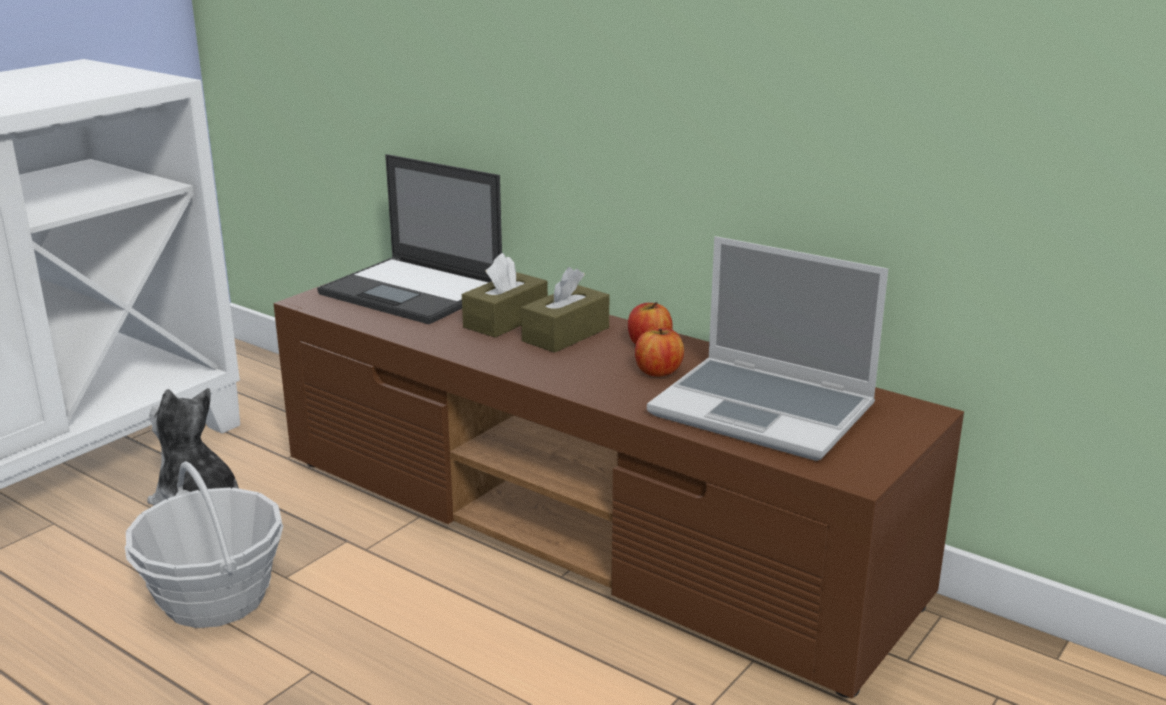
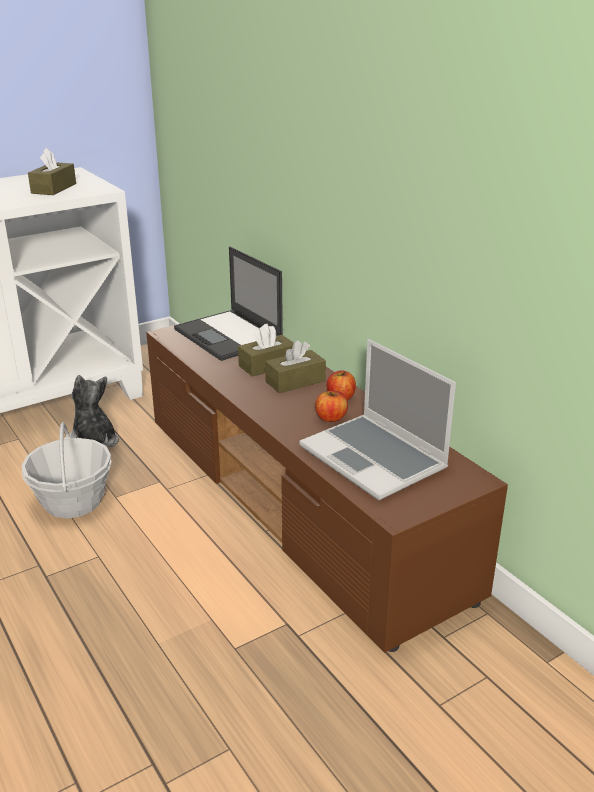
camera: 20 degrees right, 5 degrees up
none -> brown tissue box [28,147,76,195]

